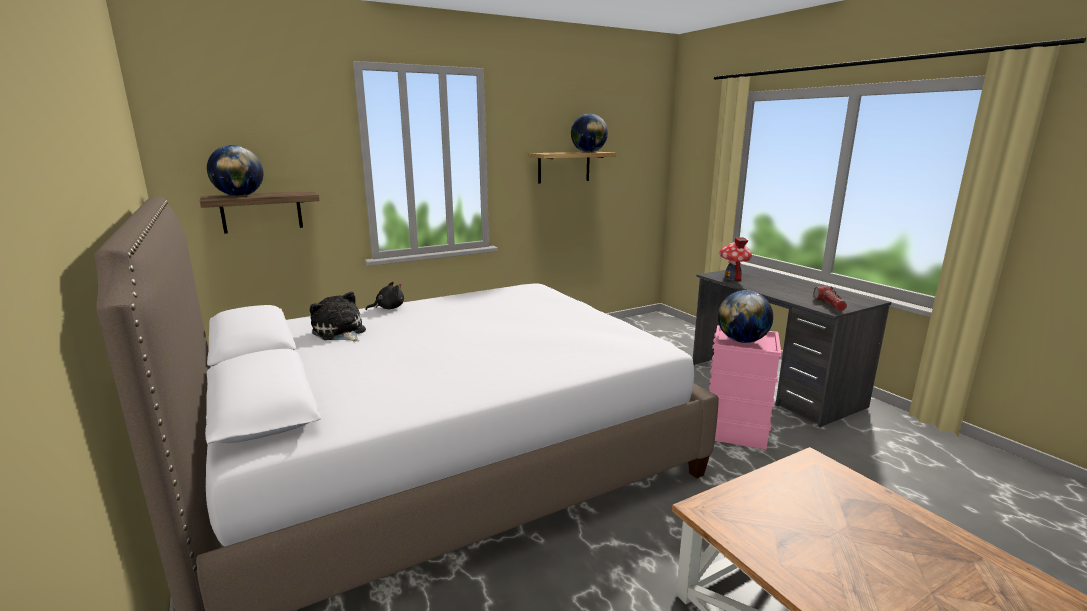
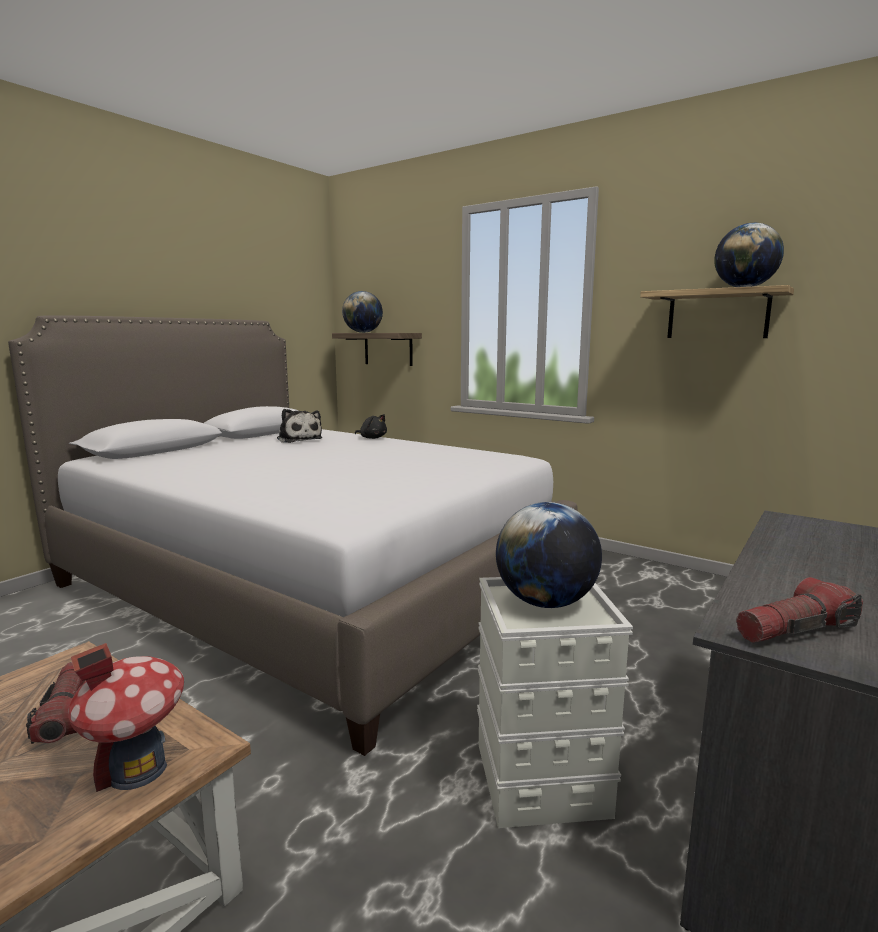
camera: 65 degrees right, 5 degrees down
plush toy [310,292,366,342] -> plush toy turned 120 degrees clockwise [277,409,323,443]
pink storage box [709,325,781,450] -> grey storage box [477,577,633,828]
toy house [719,237,752,282] -> toy house moved to [68,643,184,792]
none -> flashlight [26,662,85,744]

